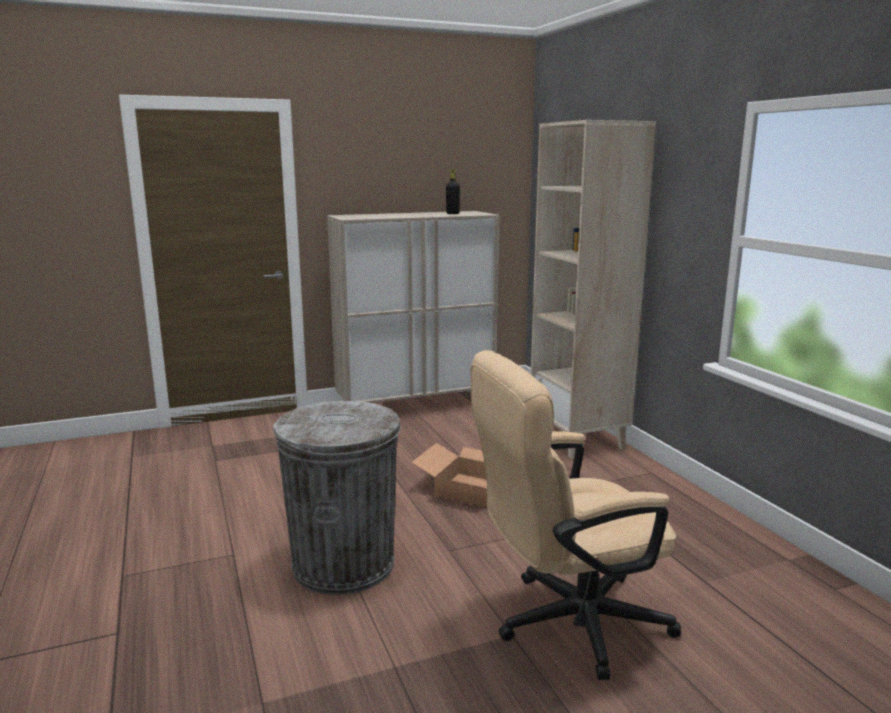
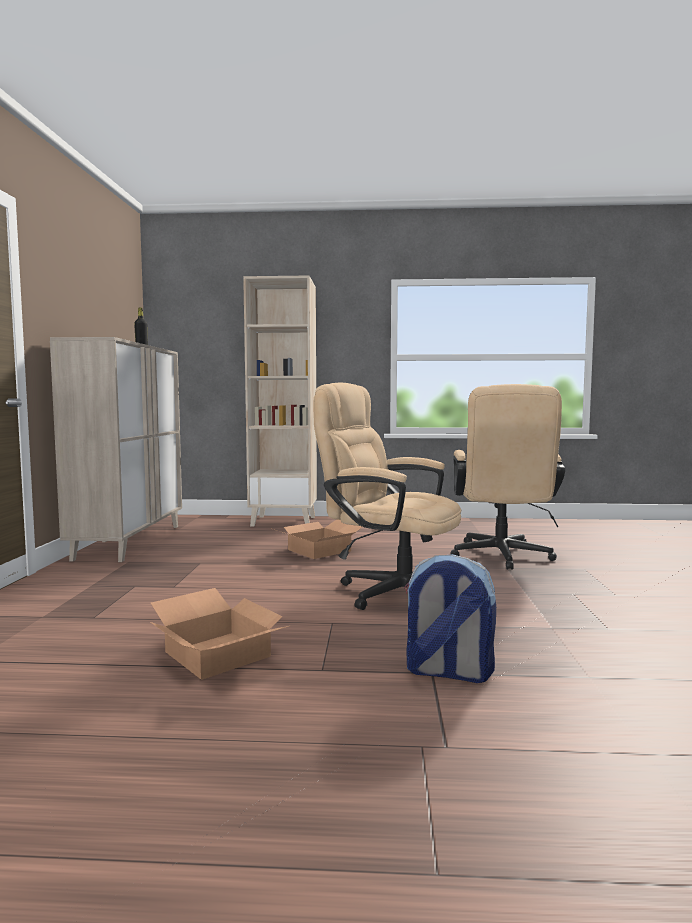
camera: 65 degrees left, 10 degrees down
grey trash can [272,401,401,595] -> beige office chair [313,383,461,610]
none -> cardboard box [150,588,289,680]
none -> backpack [404,554,496,683]

